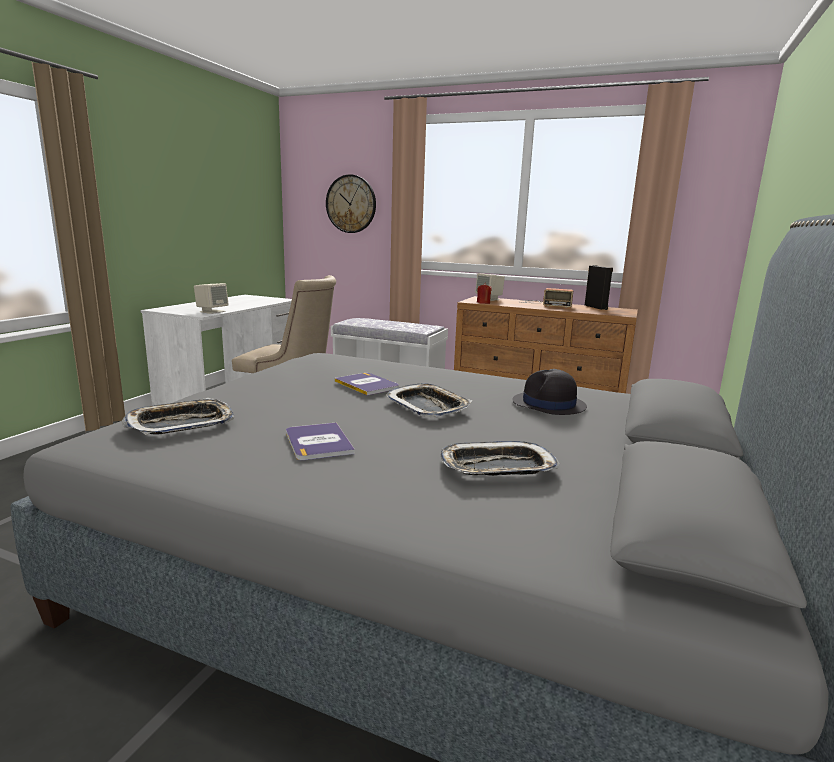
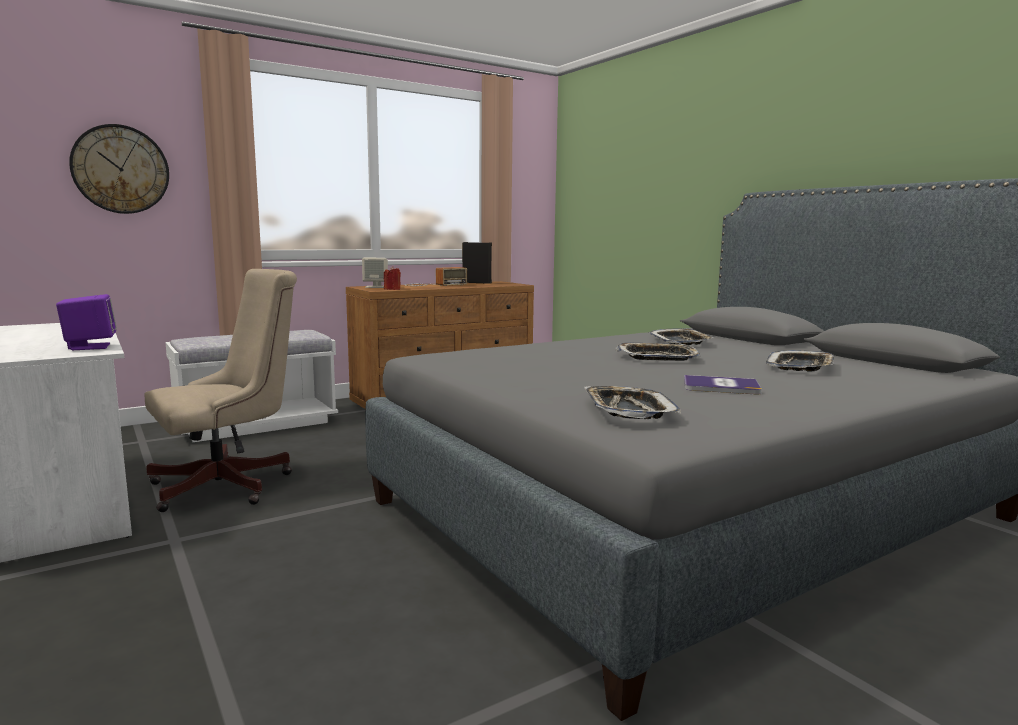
camera: 55 degrees left, 5 degrees down
beige speaker [194,283,229,314] -> purple speaker [56,294,117,350]
book [335,373,399,396] -> none
black hat [512,369,587,415] -> tray [649,328,714,345]

